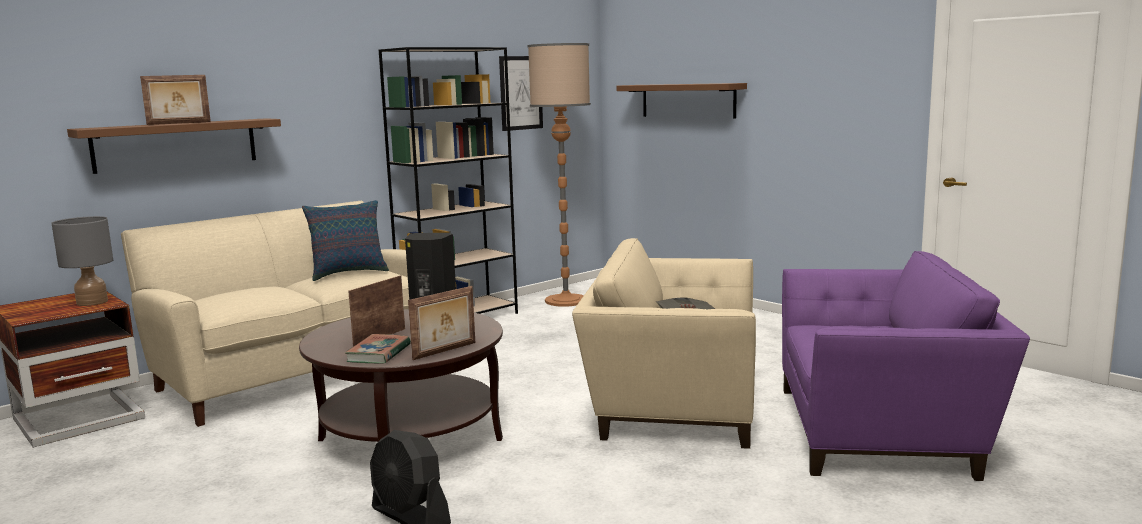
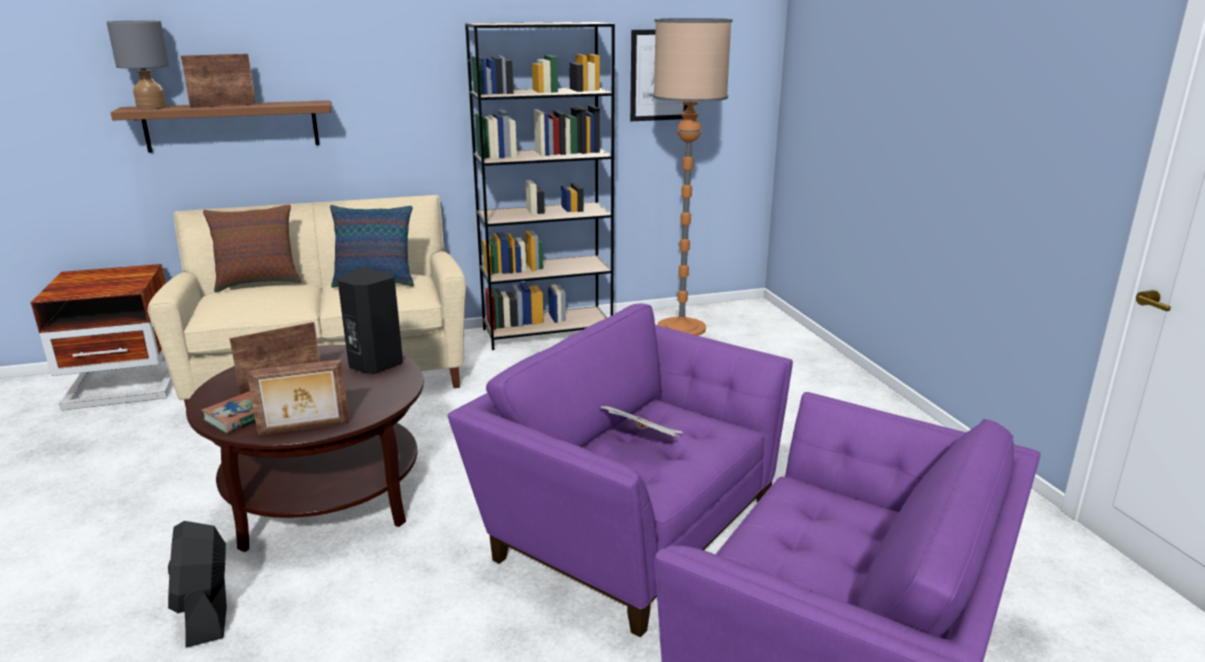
camera: 25 degrees right, 10 degrees up
grey table lamp [51,216,113,306] -> grey table lamp moved to [107,21,169,109]
picture frame [140,75,211,125] -> picture frame turned 150 degrees clockwise [181,54,256,108]
beige armchair [572,238,756,449] -> purple armchair [448,304,793,638]
brown shelf [617,83,747,118] -> none
none -> brown pillow [203,205,301,292]

